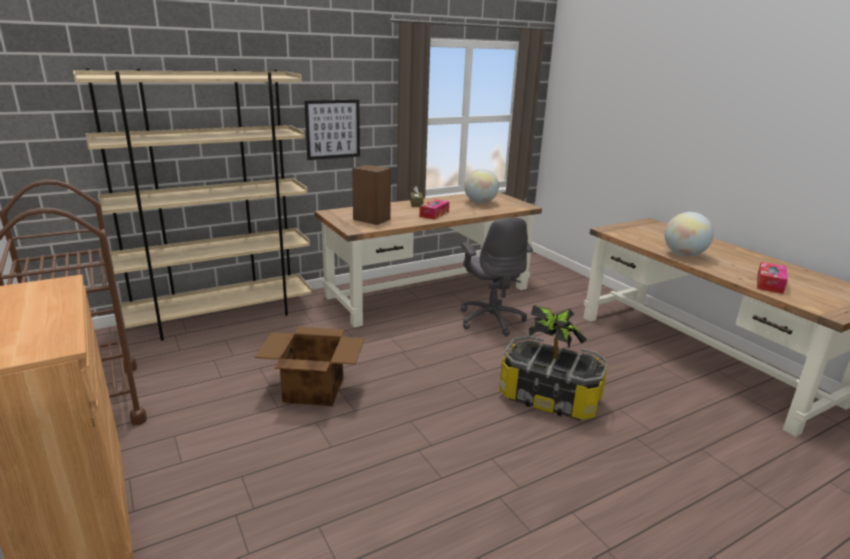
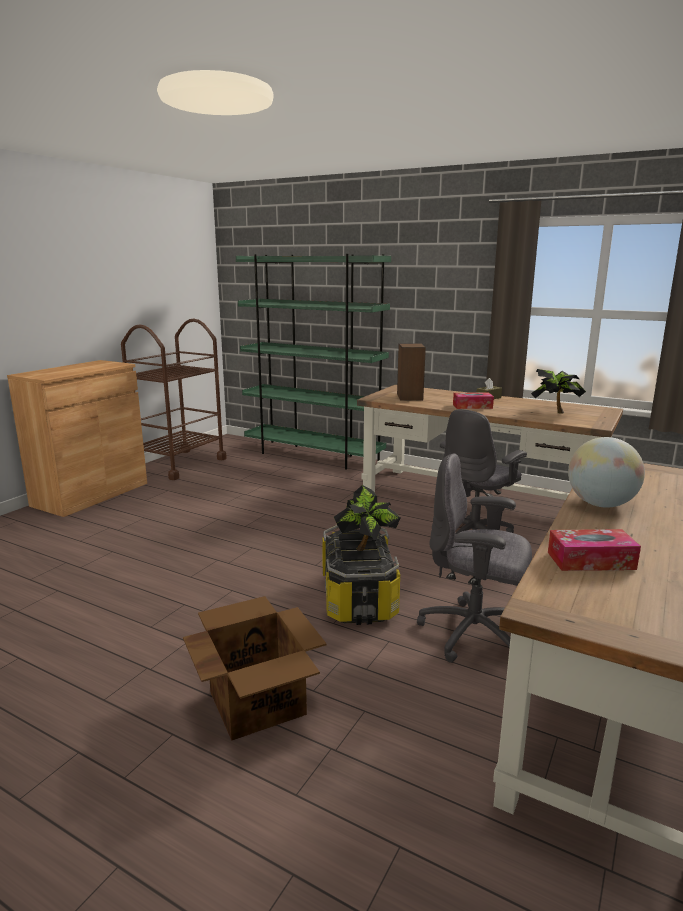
camera: 60 degrees right, 5 degrees down
beige bookcase [73,68,312,341] -> green bookcase [236,254,391,470]
cardboard box [255,327,365,406] -> cardboard box moved to [183,596,327,741]
picture [304,100,360,160] -> none
globe [464,169,499,204] -> potted plant [531,369,586,414]
none -> grey office chair [417,454,532,663]

